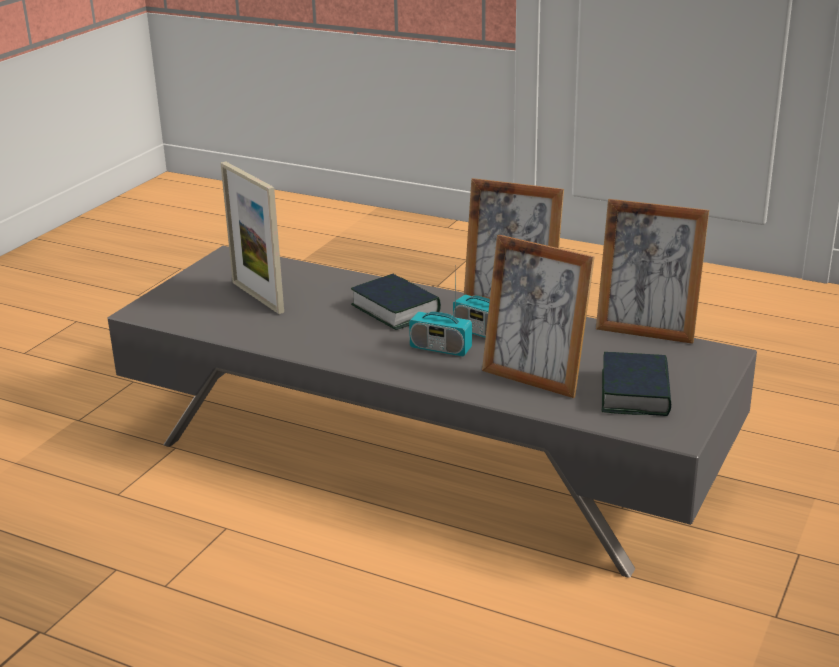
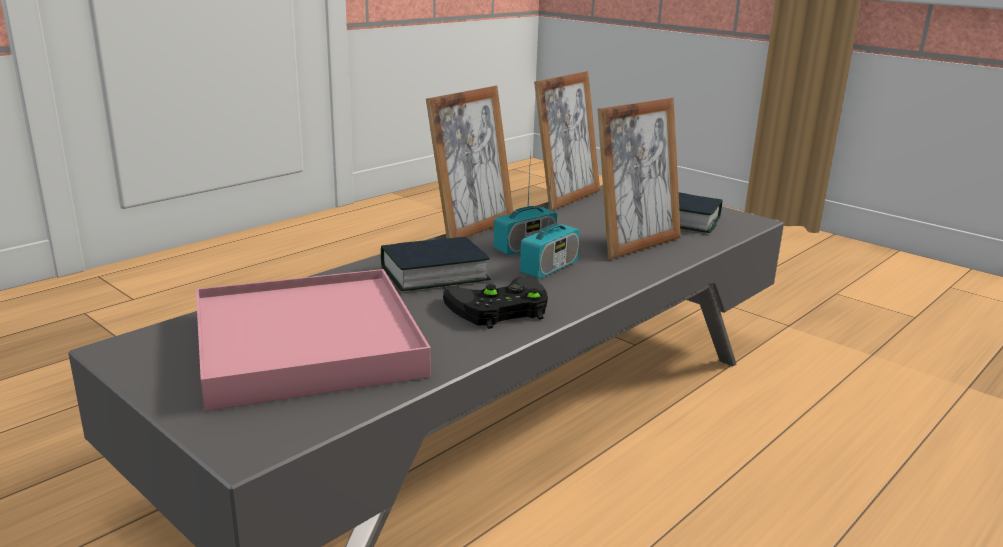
camera: 75 degrees left, 5 degrees down
picture frame [221,161,284,314] -> pink tray [196,269,431,411]
none -> black game controller [443,276,548,329]

